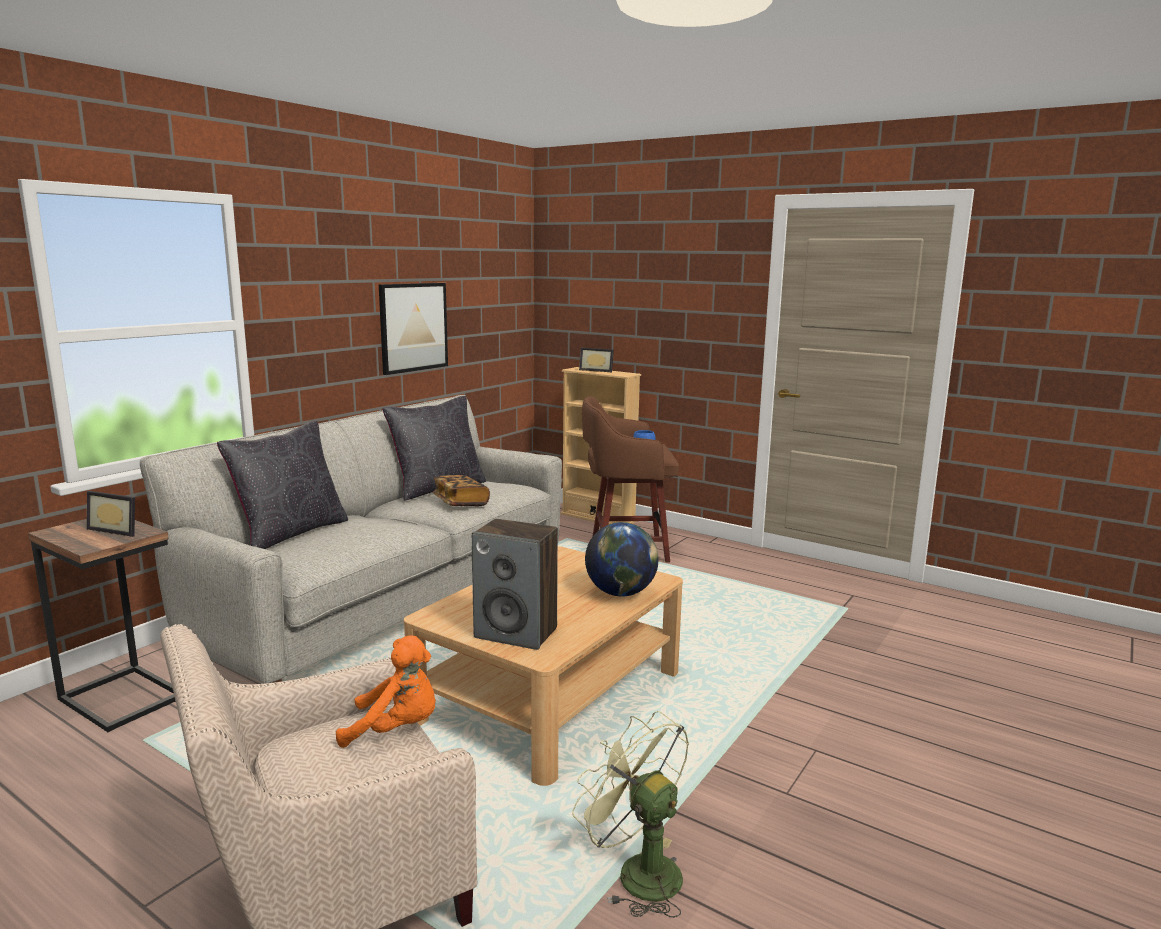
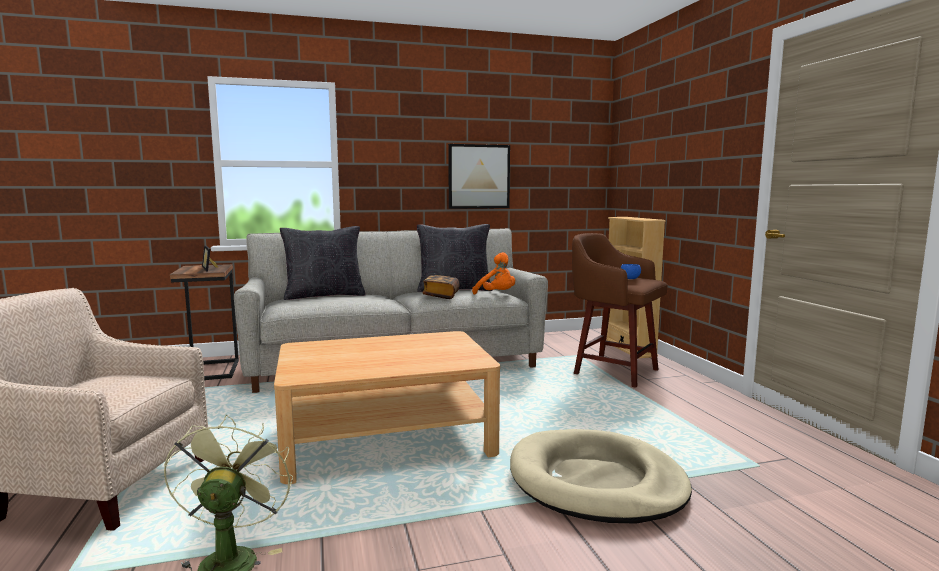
camera: 40 degrees right, 5 degrees down
orange plush toy [336,636,436,748] -> orange plush toy moved to [472,252,515,294]
speaker [471,519,558,650] -> none
picture frame [579,348,614,372] -> none
globe [585,522,658,597] -> none
none -> beige dog bed [510,429,692,524]

